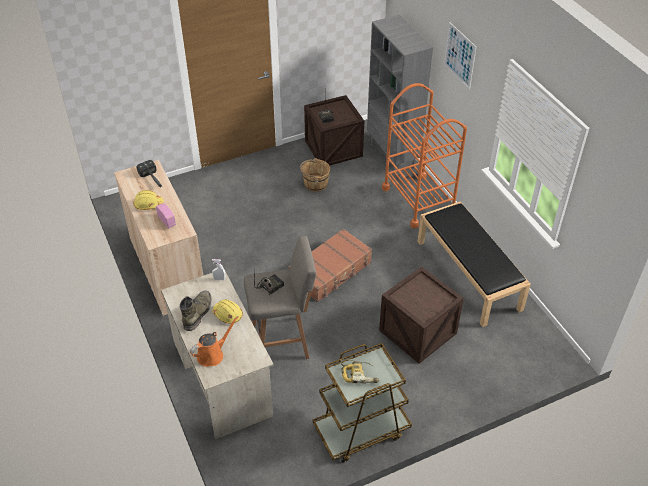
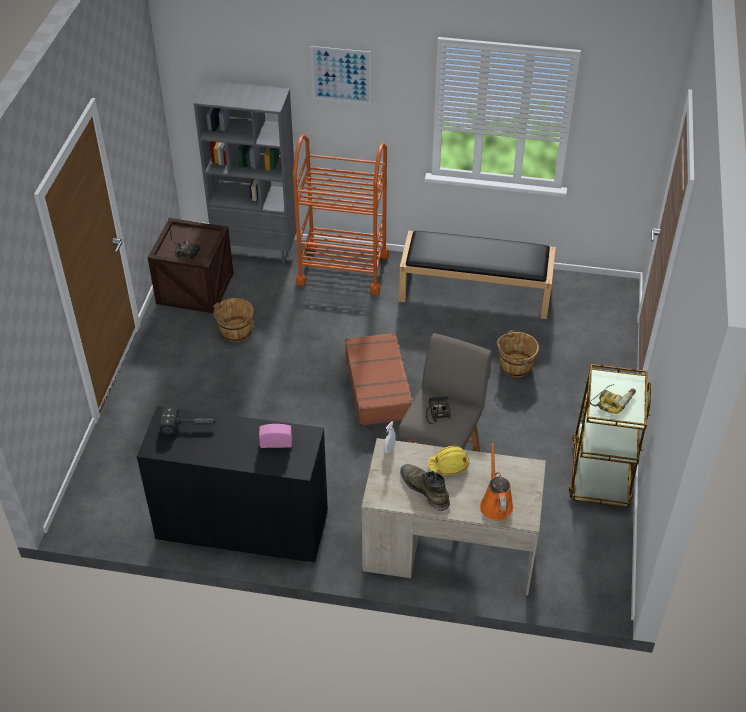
camera: 55 degrees left, 0 degrees up
beige cabinet [114,160,203,316] -> black cabinet [137,405,328,563]
yellow hard hat [134,190,164,210] -> none
crate [379,266,464,364] -> brown bucket [497,330,539,378]

